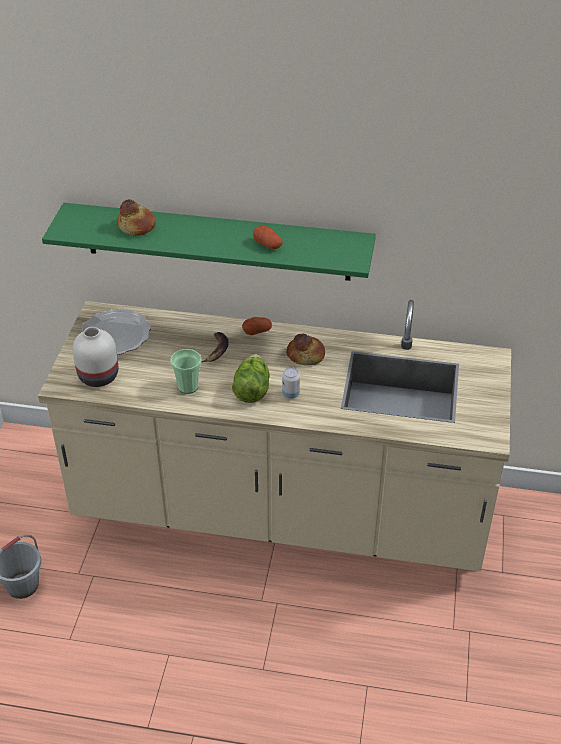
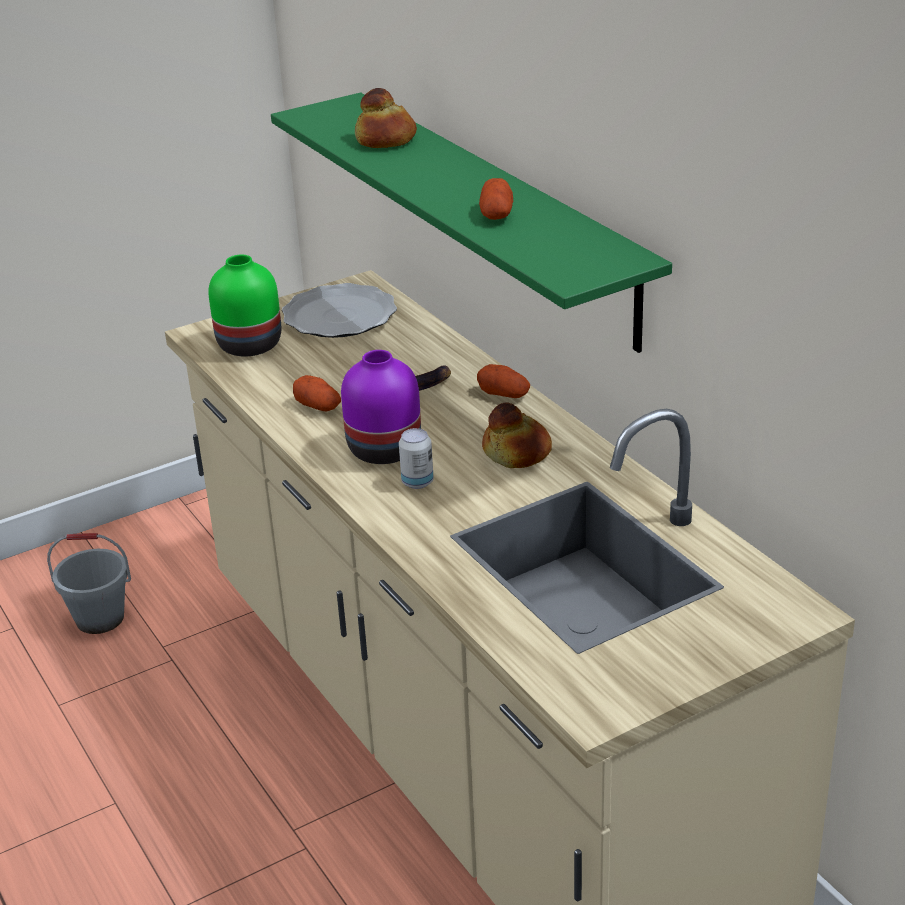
camera: 50 degrees right, 10 degrees down
white vase [73,327,118,387] -> green vase [208,254,281,356]
cup [170,349,202,394] -> potato [293,375,341,412]
lettuce [232,354,269,403] -> purple vase [341,350,421,464]

